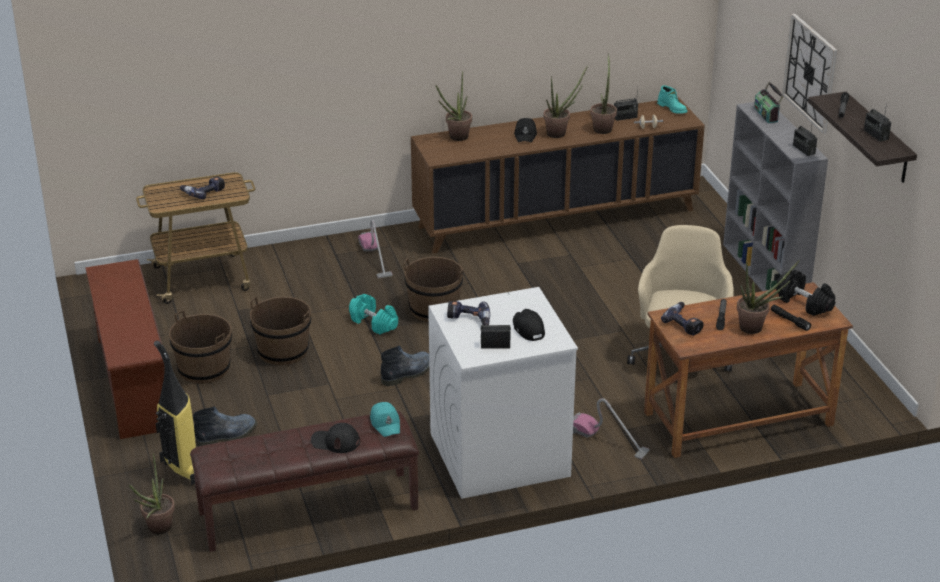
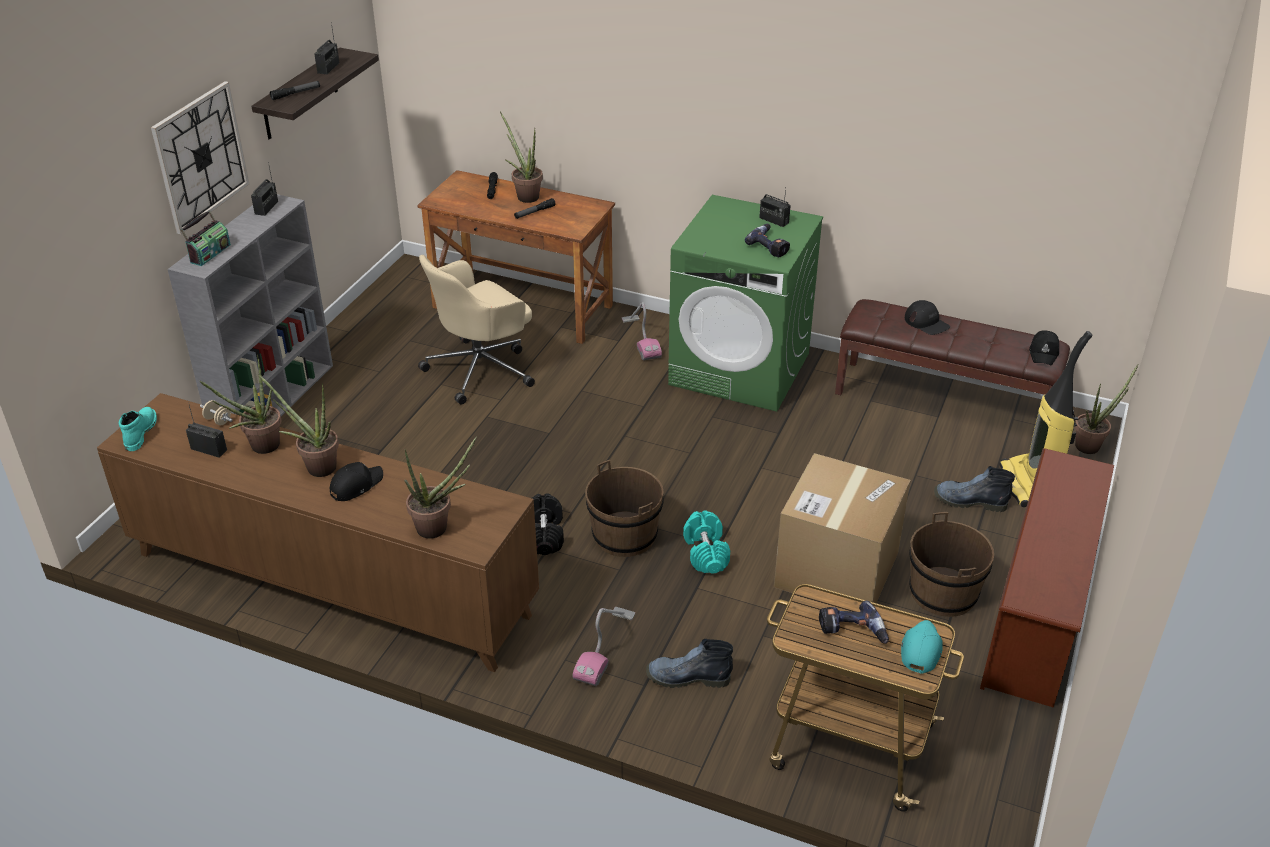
camera: 140 degrees left, 5 degrees up
brown bucket [250,296,311,365] -> cardboard box [774,453,910,603]
turquoise cap [370,402,400,437] -> turquoise cap moved to [901,620,943,674]
boot [381,346,429,386] -> boot moved to [646,639,733,688]
white washing machine [428,287,578,499] -> green washing machine [668,195,823,412]
black cap [513,309,545,341] -> black cap moved to [1029,331,1059,365]
power drill [661,302,704,336] -> none
black dumbbell [776,270,835,316] -> black dumbbell moved to [532,493,564,555]

